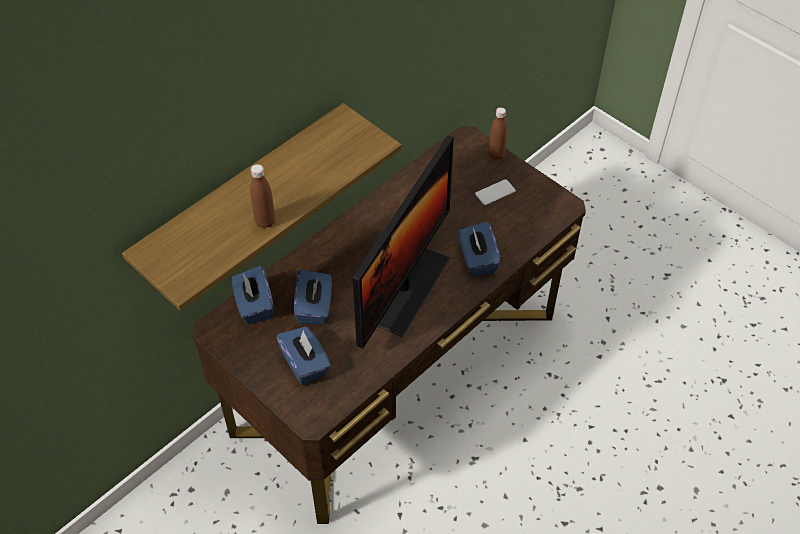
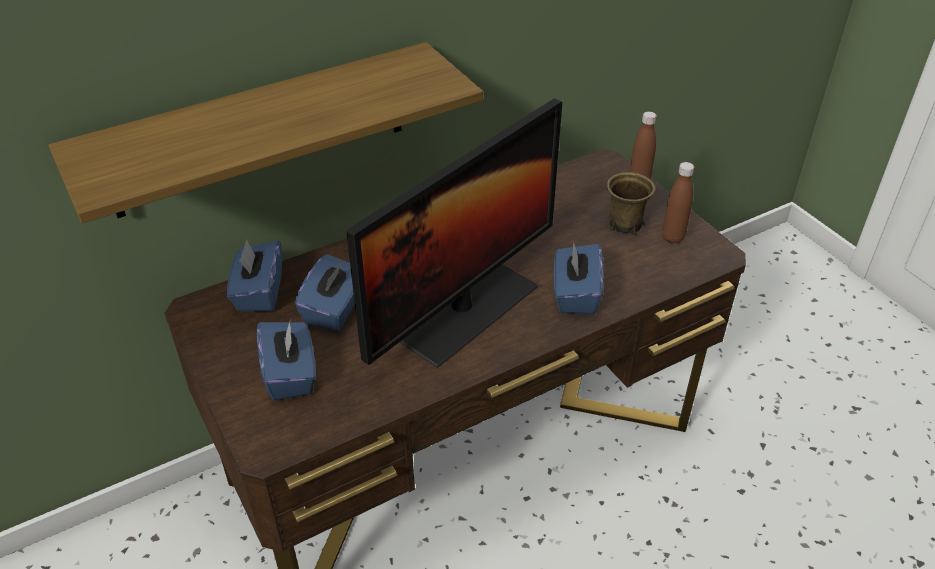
camera: 15 degrees right, 10 degrees down
brown bottle [250,164,275,228] -> brown bottle moved to [662,162,694,244]
phone [475,179,516,205] -> brown mug [606,172,655,235]

